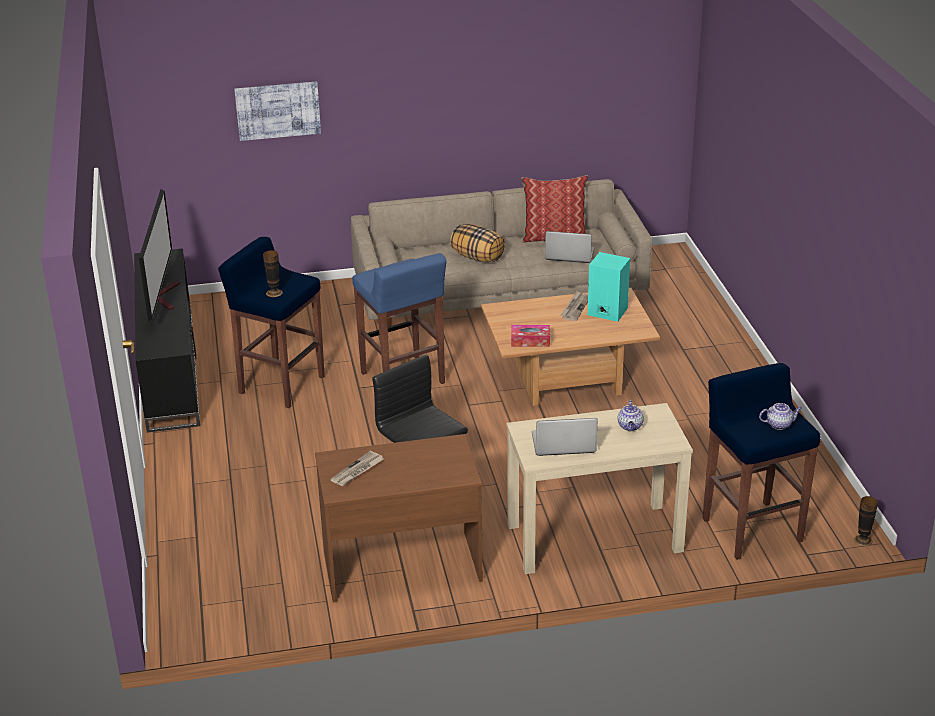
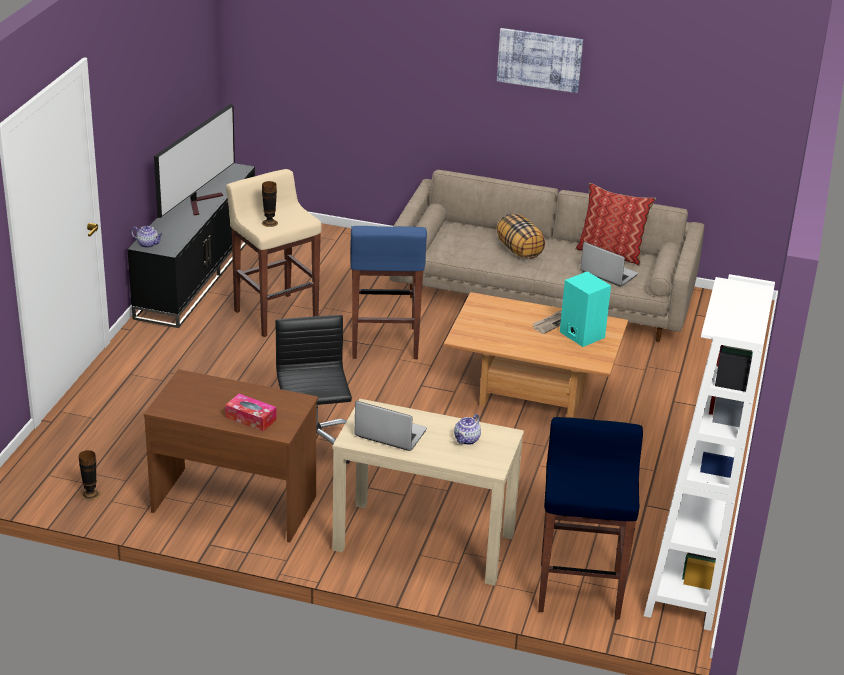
camera: 25 degrees right, 0 degrees up
blue stool [218,237,325,408] -> beige stool [226,169,322,337]
picture [234,81,321,141] -> picture moved to [497,28,583,93]
newspaper [330,451,383,486] -> none
tissue box [511,325,550,347] -> tissue box moved to [225,394,277,431]
teapot [759,403,802,430] -> teapot moved to [131,226,163,248]
vase [854,496,878,546] -> vase moved to [79,450,100,501]
none -> white bookcase [644,274,775,631]

